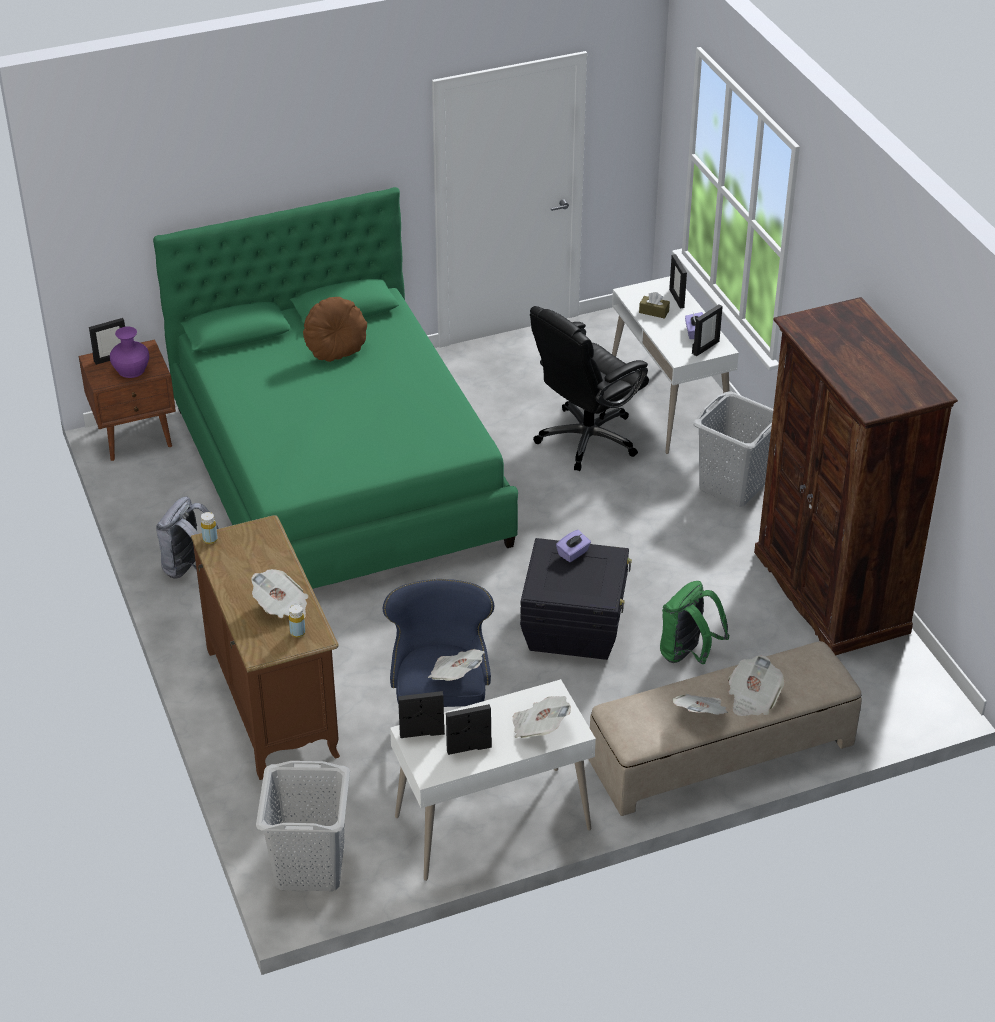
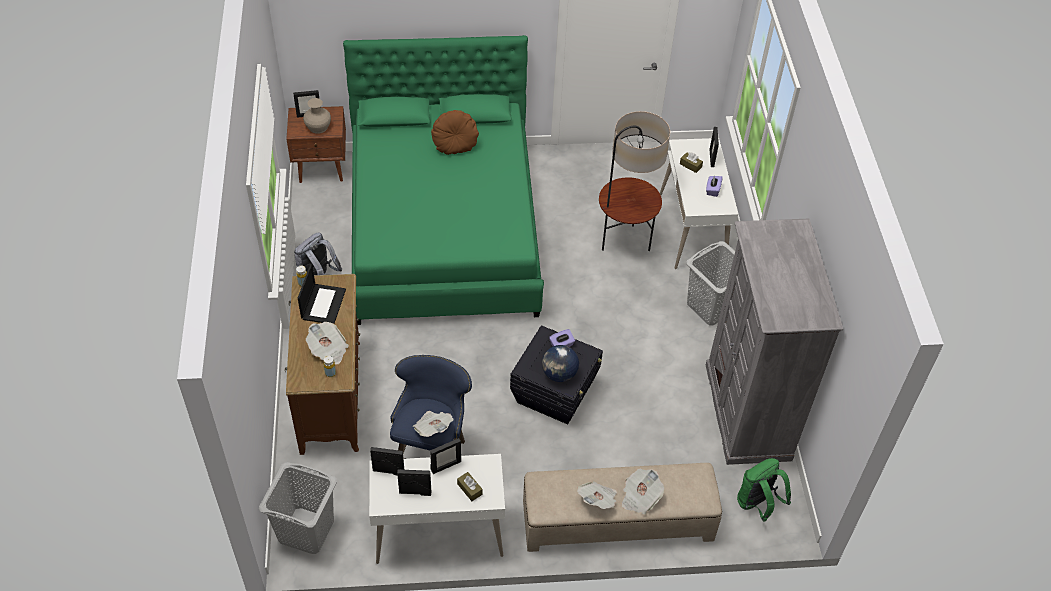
camera: 15 degrees right, 10 degrees up
purple vase [110,327,149,378] -> beige vase [303,98,331,134]
newspaper [512,696,571,738] -> brown tissue box [457,472,482,501]
black office chair [530,306,649,471] -> floor lamp [599,111,670,251]
green backpack [660,581,729,664] -> green backpack moved to [737,458,791,521]
picture frame [692,305,723,356] -> picture frame moved to [430,438,461,474]
brown wardrobe [754,297,958,655] -> grey wardrobe [706,219,843,465]
none -> laptop [298,264,346,324]
none -> globe [542,345,579,382]

